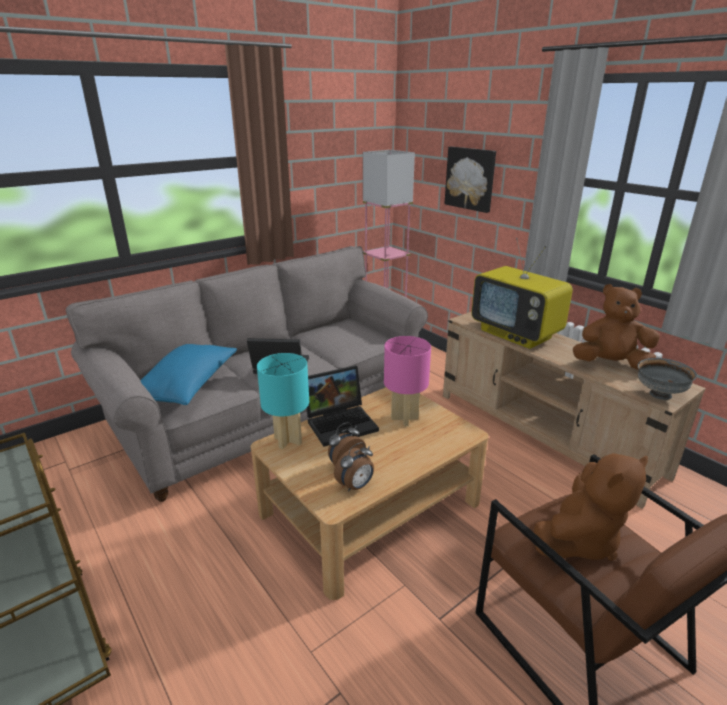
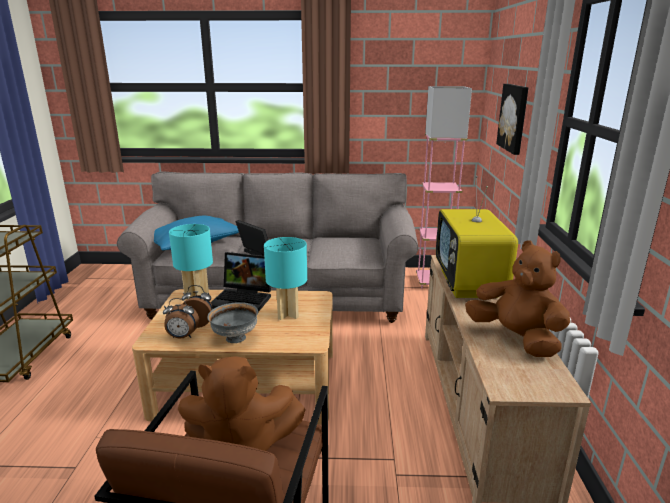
camera: 40 degrees right, 5 degrees down
pink table lamp [384,336,431,426] -> turquoise table lamp [264,237,307,320]
grey bowl [638,358,697,400] -> grey bowl moved to [207,302,258,343]

